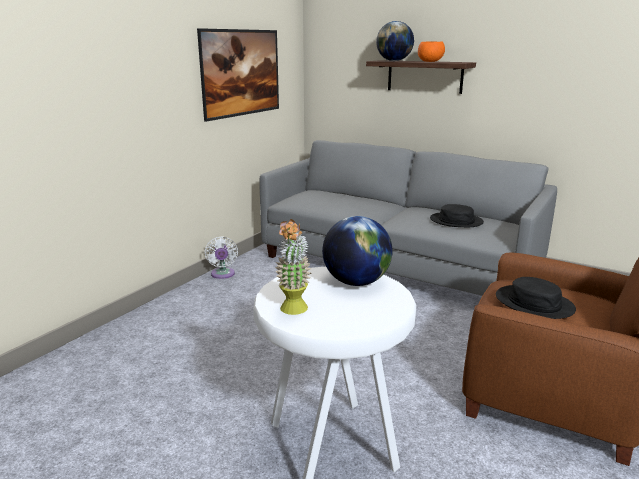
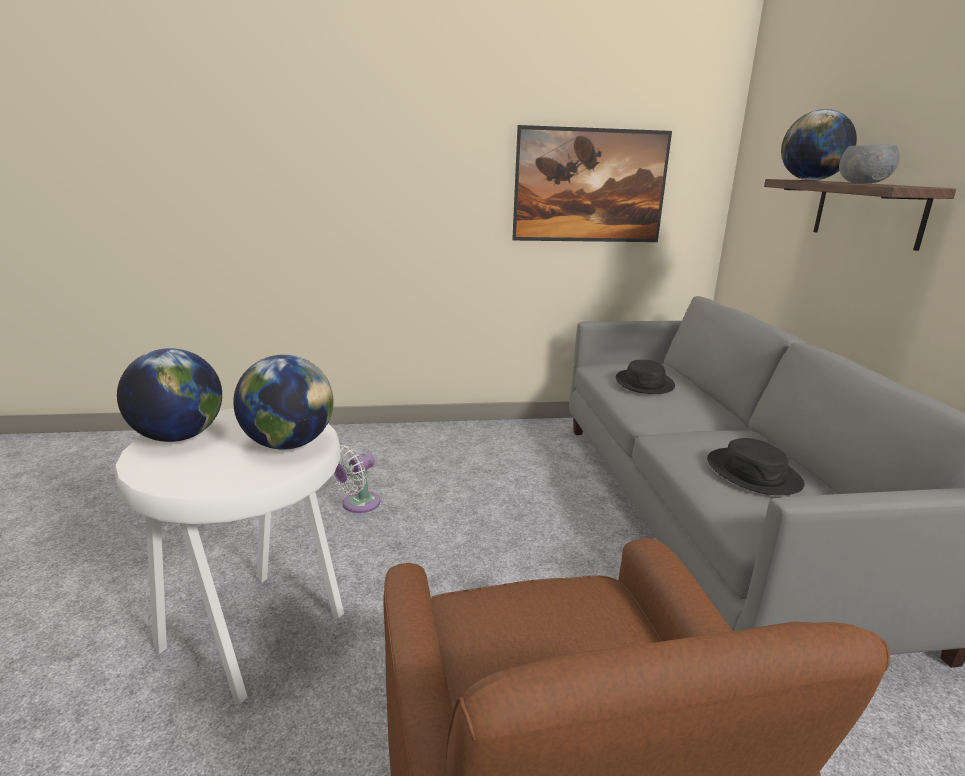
camera: 50 degrees right, 0 degrees up
white fan [205,236,238,279] -> white fan moved to [330,445,380,513]
potted plant [275,219,312,315] -> globe [117,348,222,442]
orange bowl [418,41,445,62] -> grey bowl [839,145,900,183]
black hat [496,277,576,319] -> black hat moved to [616,360,675,394]

